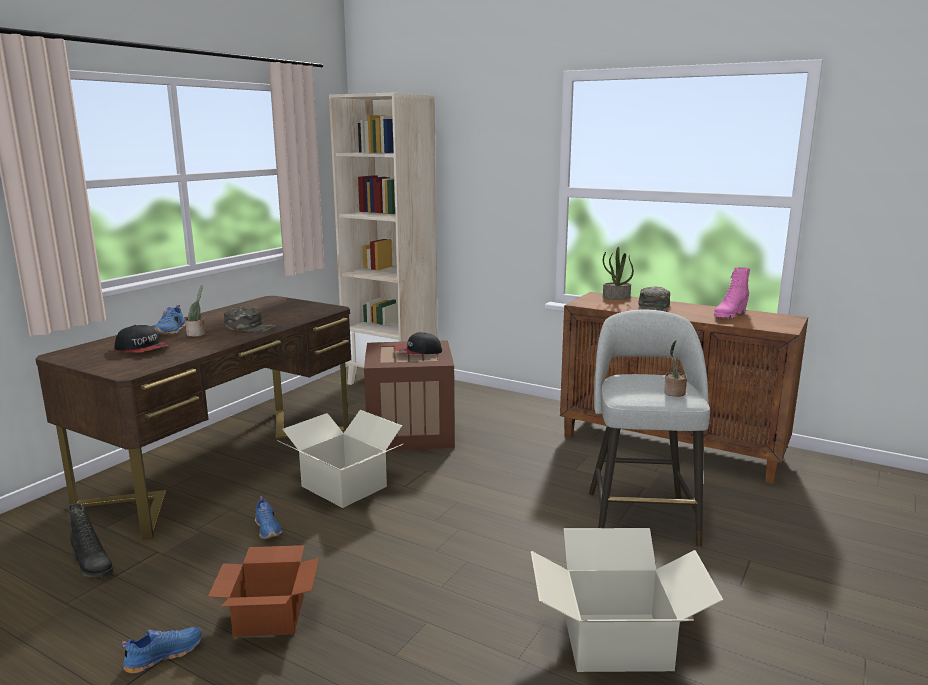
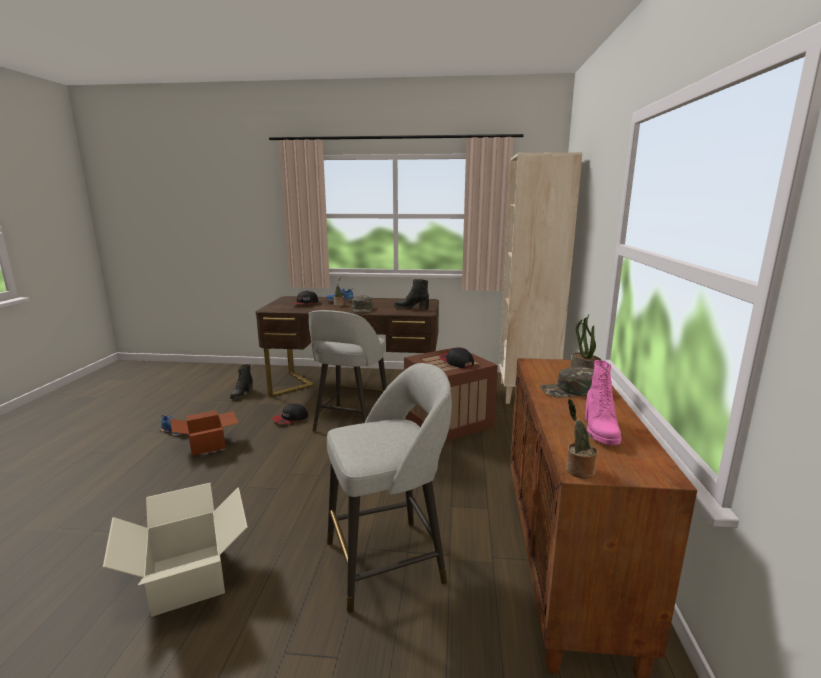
camera: 65 degrees right, 0 degrees up
blue shoe [255,496,282,539] -> cap [272,404,308,424]
cardboard box [277,410,403,508] -> grey stool [308,310,387,432]
potted plant [664,340,687,397] -> potted plant moved to [566,399,597,479]
pink boot [714,267,750,318] -> pink boot turned 105 degrees counterclockwise [585,360,621,445]
none -> black boot [394,279,429,310]

